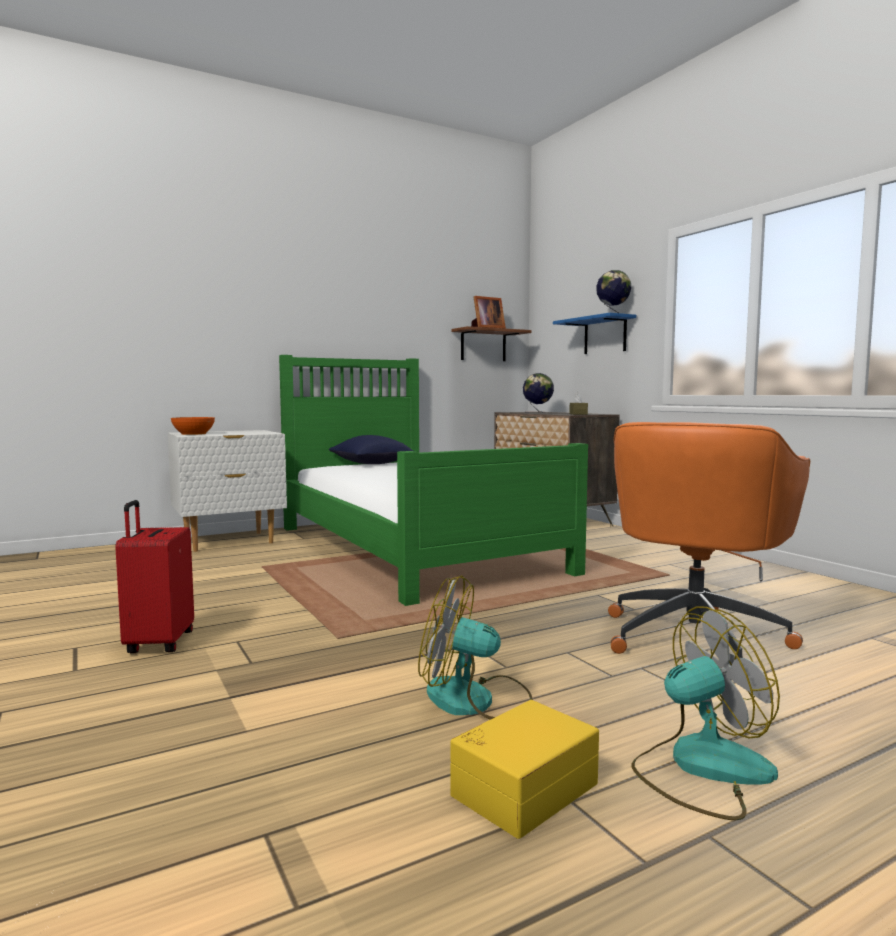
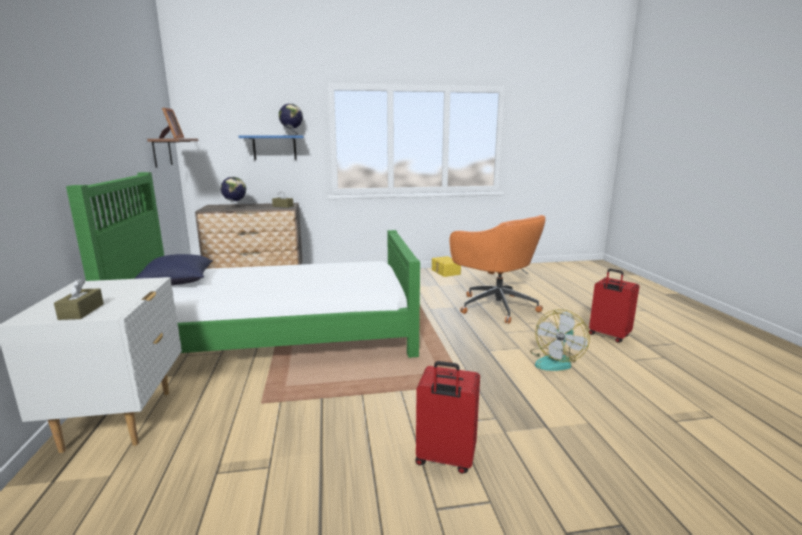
camera: 70 degrees left, 10 degrees up
orange bowl [171,417,215,435] -> brown tissue box [54,279,104,320]
yellow storage box [450,700,599,839] -> yellow storage box moved to [432,256,461,277]
fan [632,606,780,820] -> red suitcase [589,269,639,343]

